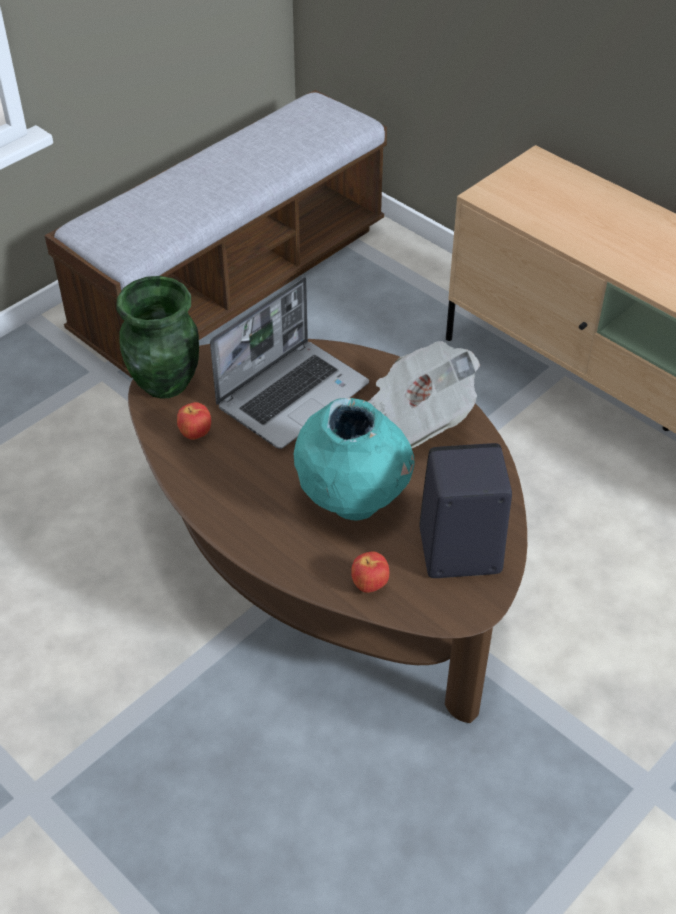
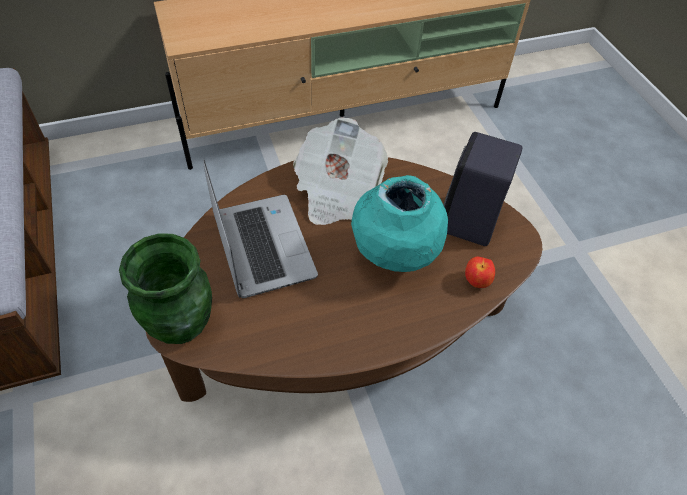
camera: 65 degrees left, 5 degrees up
apple [177,402,211,440] -> none

